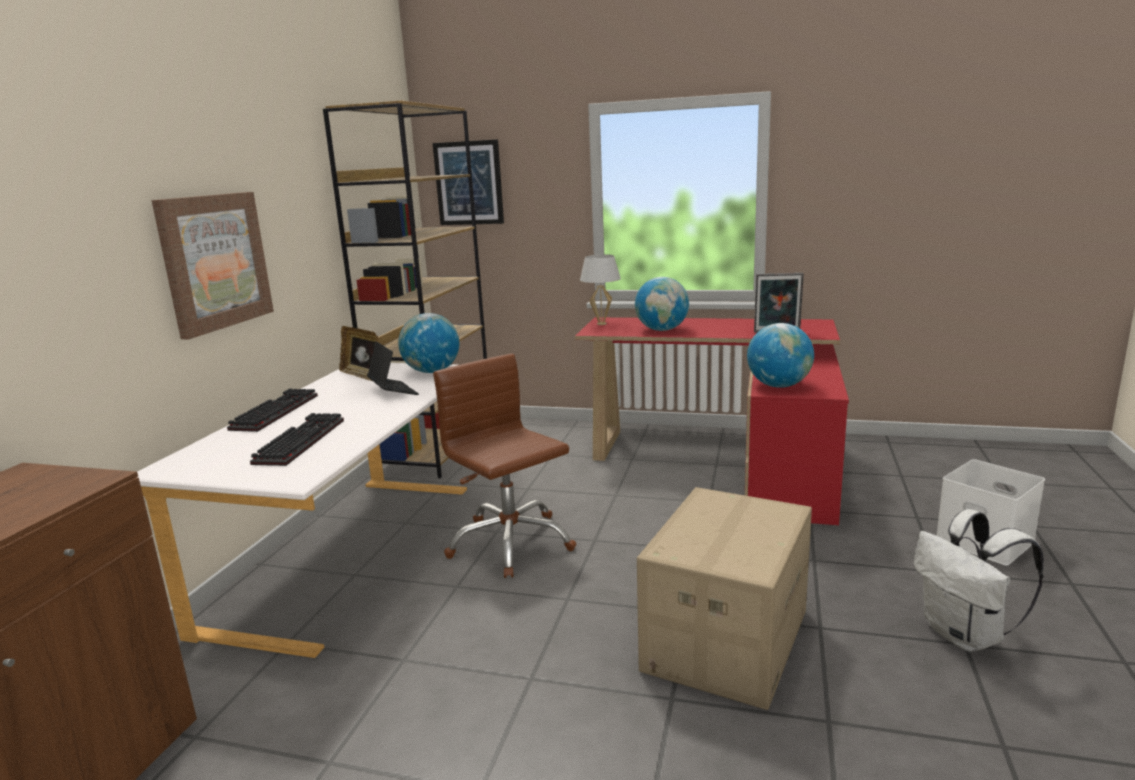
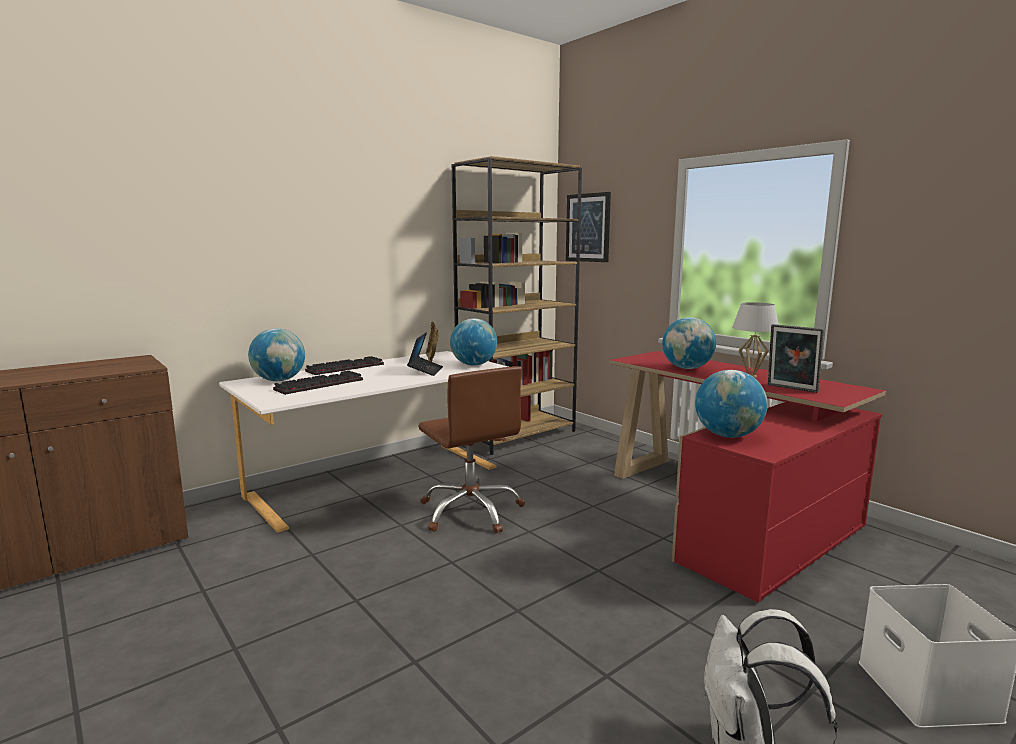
camera: 35 degrees right, 5 degrees down
picture [152,192,274,339] -> none
brown office chair [433,354,576,578] -> brown office chair turned 150 degrees clockwise [418,366,525,533]
white table lamp [580,254,621,325] -> white table lamp moved to [732,302,779,378]
cardboard box [637,487,812,710] -> none
none -> globe [248,328,305,381]

